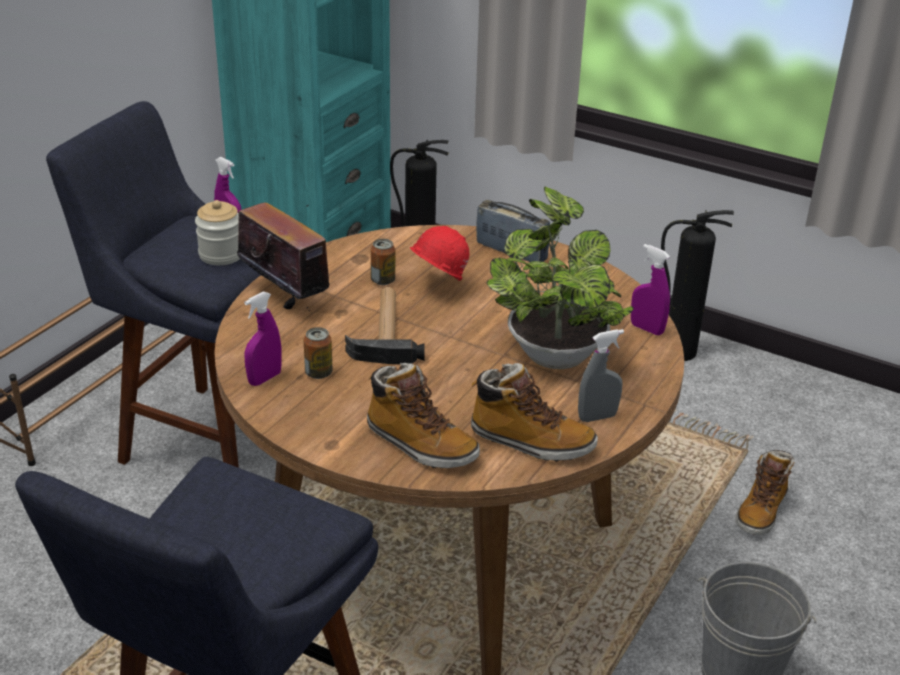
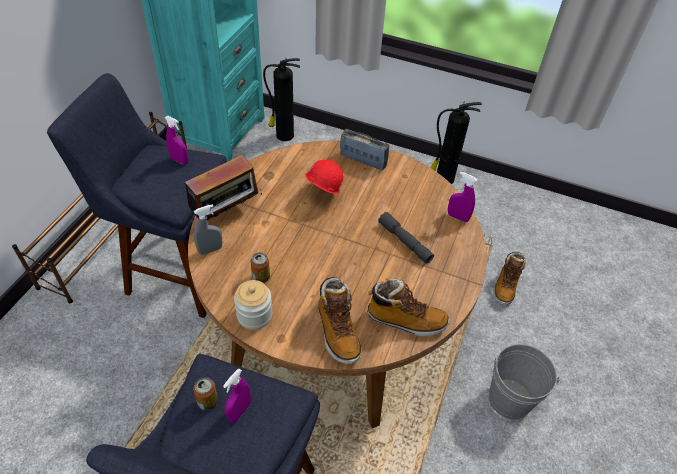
camera: 10 degrees left, 15 degrees up
jar [195,200,240,265] -> jar moved to [234,280,272,330]
radio [237,202,330,311] -> radio turned 105 degrees clockwise [185,155,262,220]
purple spray bottle [244,292,282,386] -> purple spray bottle moved to [223,368,251,423]
hammer [345,287,425,364] -> none
boot [367,363,480,469] -> boot turned 45 degrees clockwise [318,277,362,364]
can [371,239,395,285] -> can moved to [193,377,218,411]
potted plant [486,186,634,369] -> grey flashlight [378,212,434,264]
grey spray bottle [578,329,624,422] -> grey spray bottle moved to [194,204,222,255]

